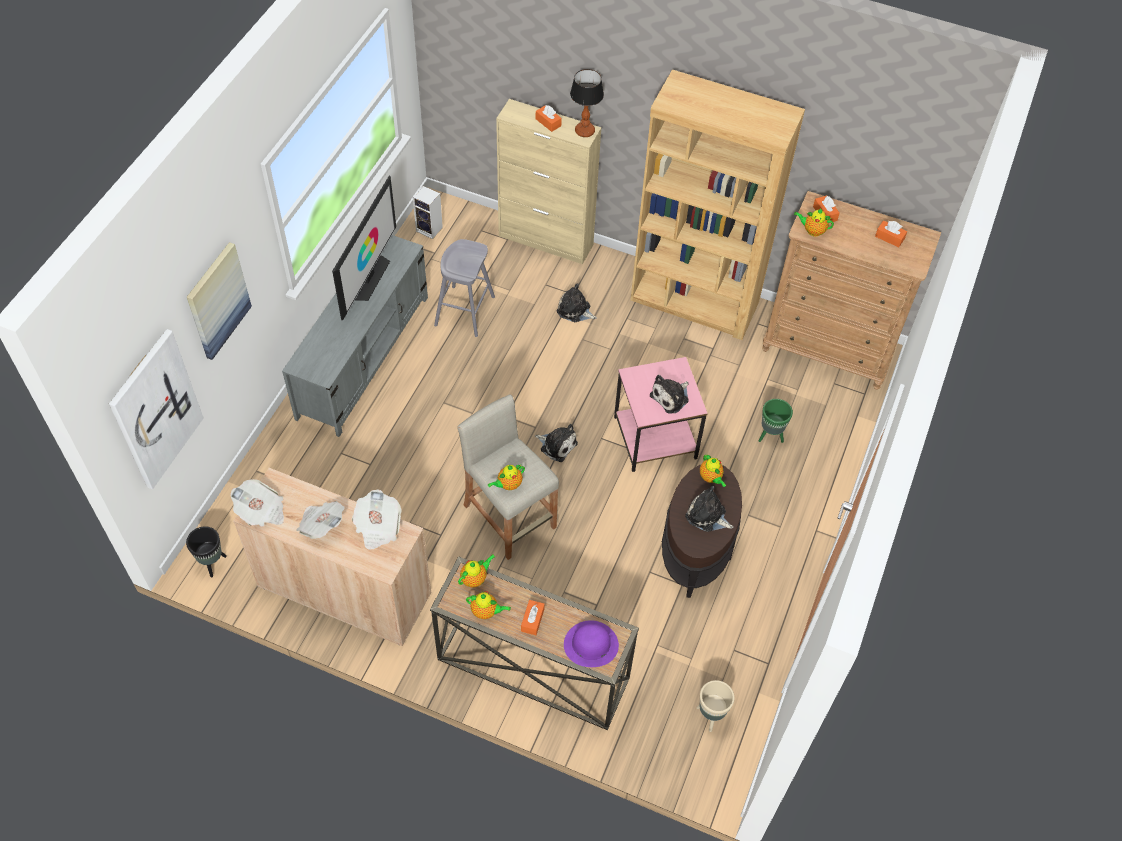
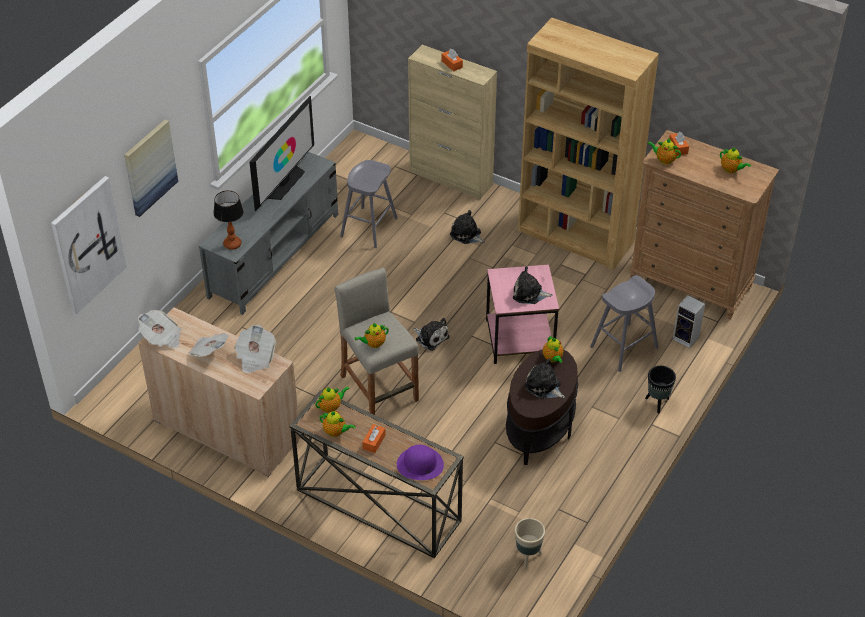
camera: 10 degrees right, 10 degrees down
black planter [186,526,227,578] -> black planter moved to [645,366,676,414]
speaker [413,186,443,239] -> speaker moved to [673,295,705,348]
table lamp [570,69,604,137] -> table lamp moved to [213,190,244,250]
plush toy [650,375,689,414] -> plush toy turned 45 degrees clockwise [513,266,553,304]
green planter [758,399,793,443] -> grey stool [590,275,658,372]
orange tissue box [875,220,907,247] -> teapot [720,147,751,173]

